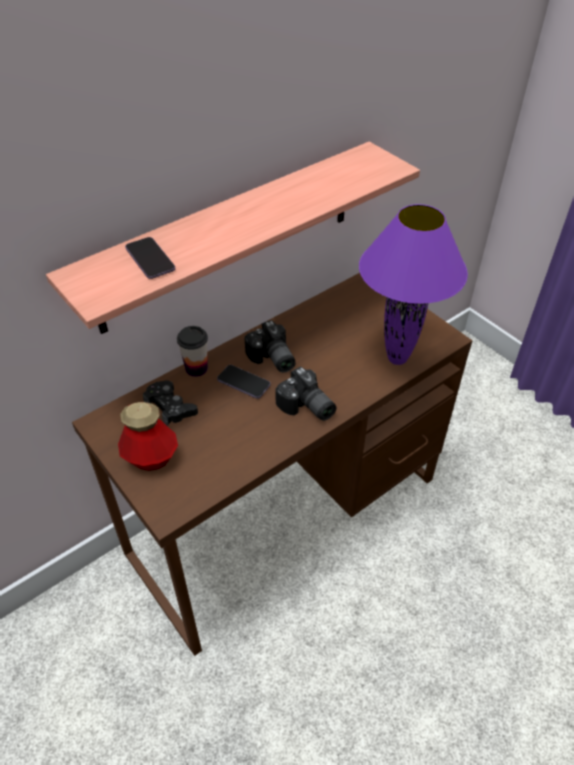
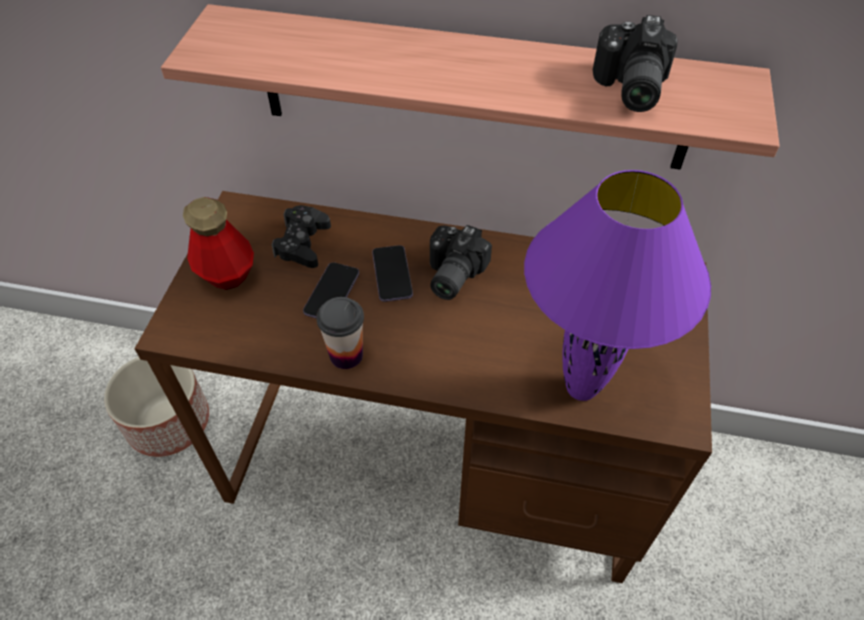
camera: 50 degrees right, 5 degrees up
phone [125,237,175,279] -> phone moved to [303,262,359,318]
cup [177,326,208,377] -> cup moved to [316,297,364,369]
camera [275,366,336,421] -> camera moved to [593,15,678,112]
none -> planter [104,357,209,457]

